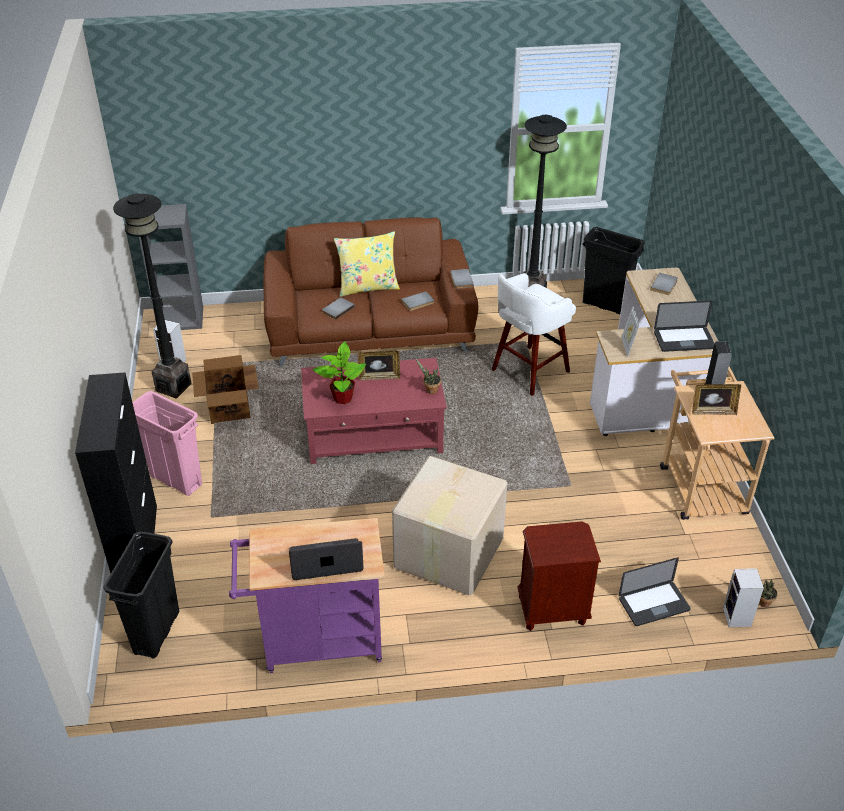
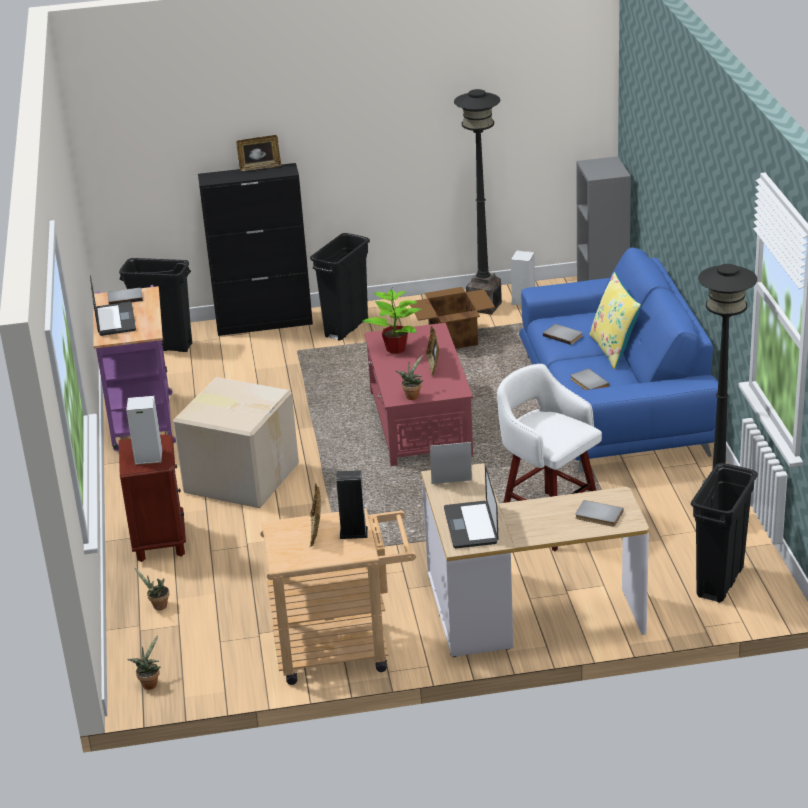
camera: 90 degrees right, 10 degrees down
pink trash can [132,391,202,496] -> black trash can [310,233,370,341]
brown sofa [263,217,478,367] -> blue sofa [519,247,718,473]
grey book [450,269,474,289] -> grey book moved to [108,288,143,304]
laptop [619,557,691,626] -> potted plant [135,568,169,610]
speaker [723,568,764,627] -> speaker moved to [126,396,162,465]
none -> picture frame [237,135,281,171]

